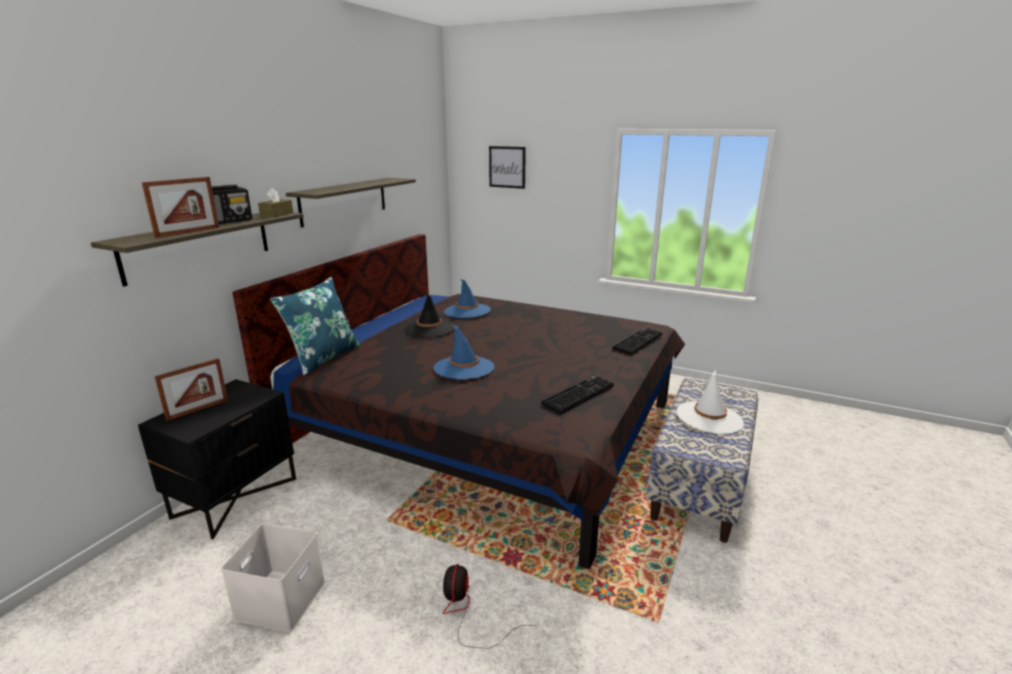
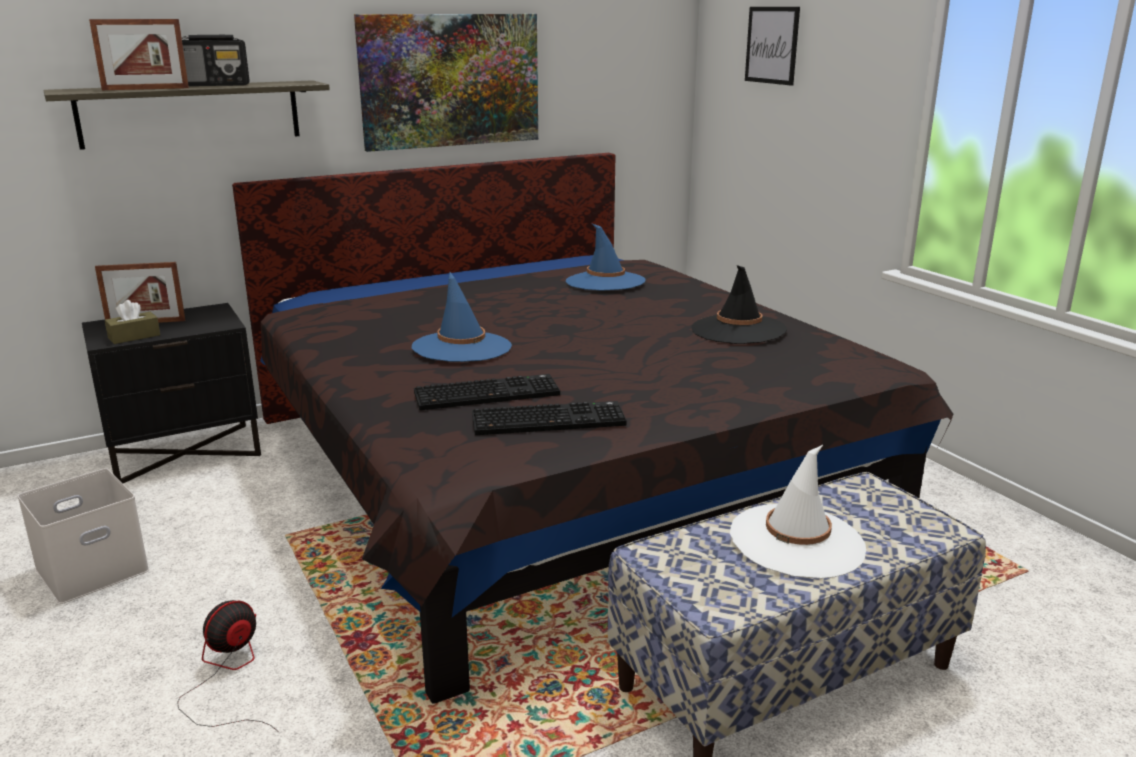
camera: 35 degrees right, 0 degrees up
brown tissue box [258,188,293,218] -> brown tissue box moved to [105,300,160,344]
blue pillow [270,277,360,377] -> none
shelf [286,178,416,228] -> picture [354,14,538,152]
black hat [404,295,455,338] -> black hat moved to [691,265,787,344]
keyboard [613,327,662,355] -> keyboard moved to [414,374,560,410]

